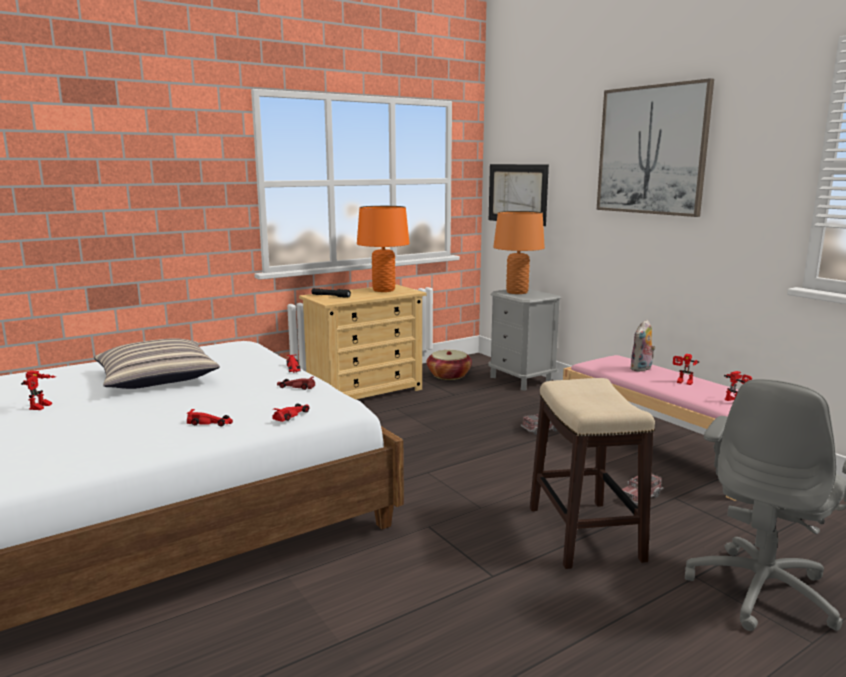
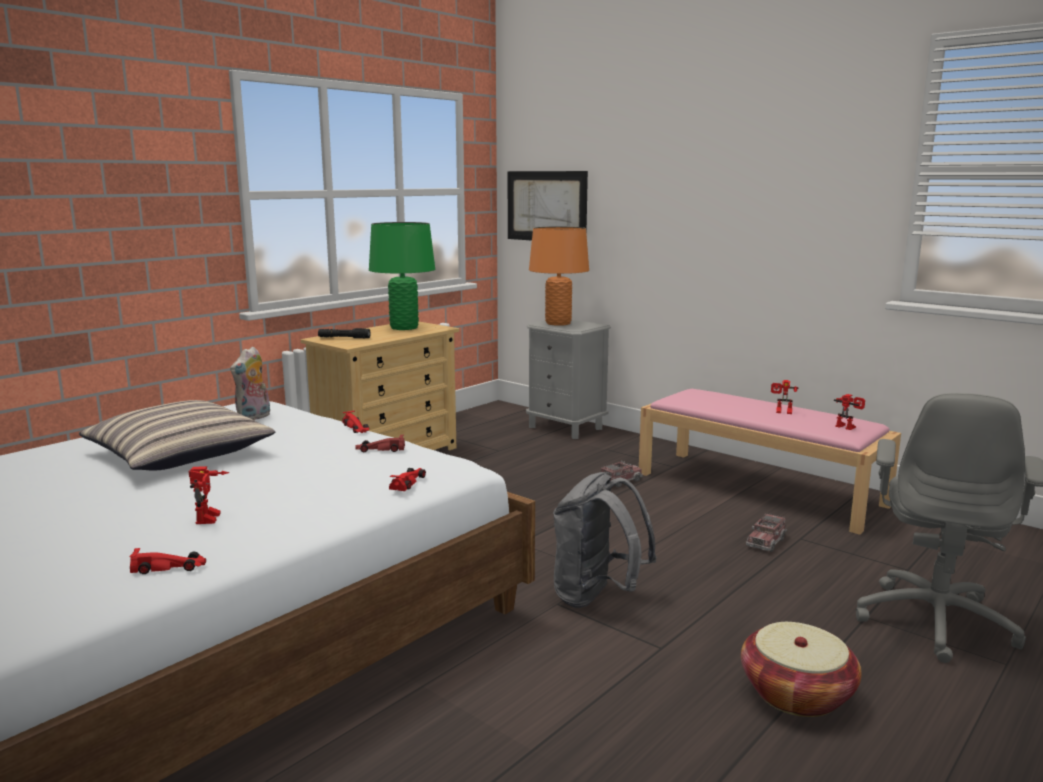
camera: 15 degrees left, 0 degrees up
toy robot [21,371,56,410] -> toy robot moved to [189,466,229,524]
red toy car [187,409,233,427] -> red toy car moved to [129,548,206,574]
orange table lamp [357,206,410,292] -> green table lamp [369,222,435,330]
basket [427,350,472,380] -> basket moved to [741,622,862,717]
stool [530,378,655,569] -> none
picture [597,78,714,217] -> none
plush toy [630,319,656,372] -> plush toy moved to [230,346,270,421]
none -> grey backpack [553,472,657,608]

